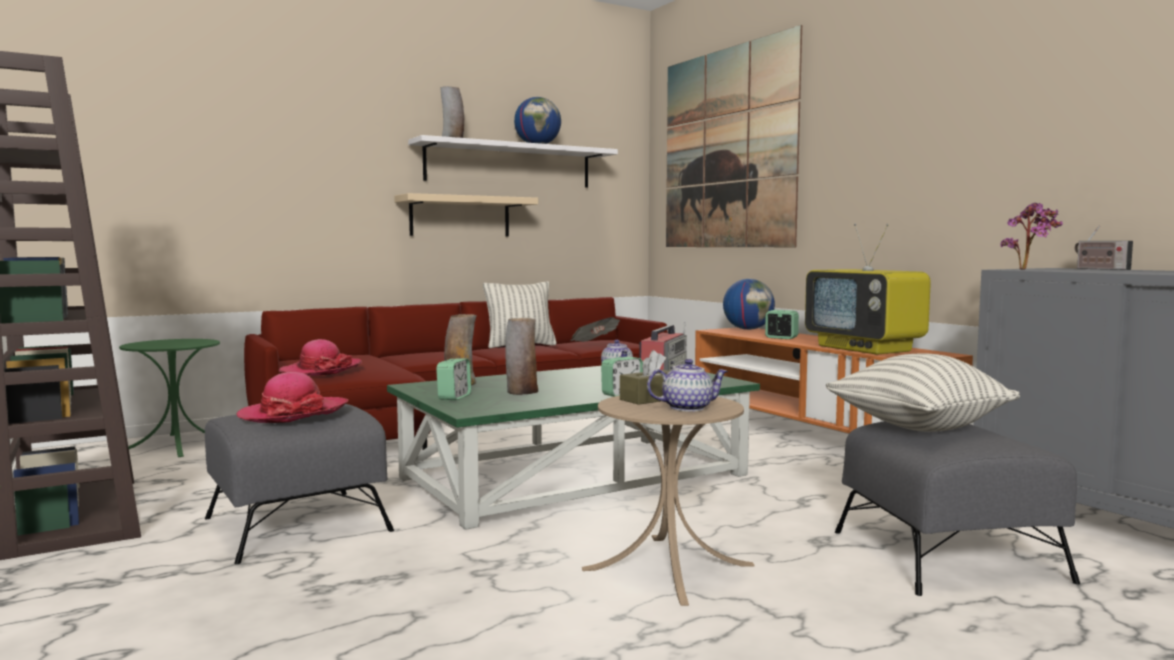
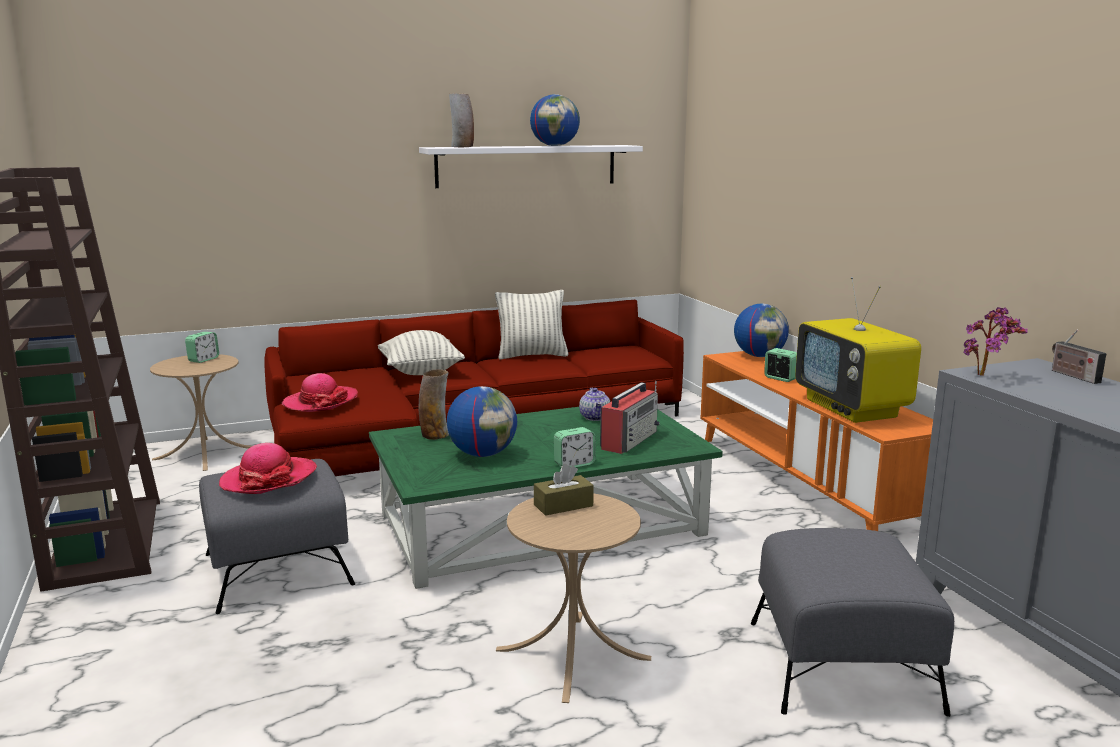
camera: 10 degrees right, 10 degrees up
green side table [119,339,220,457] -> beige side table [150,354,252,471]
beige shelf [394,193,538,236] -> none
alarm clock [436,359,471,401] -> alarm clock moved to [185,332,219,363]
vase [505,318,538,395] -> globe [447,386,517,457]
newspaper [571,317,620,342] -> none
teapot [647,359,728,412] -> none
picture [666,25,802,247] -> none
pillow [826,354,1020,432] -> pillow moved to [378,330,465,375]

